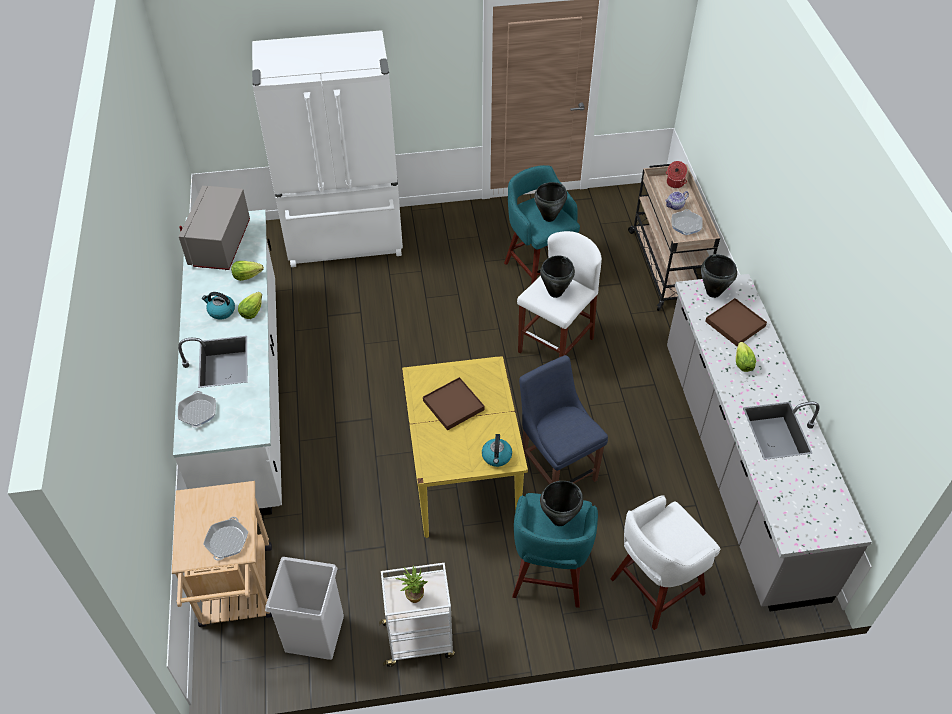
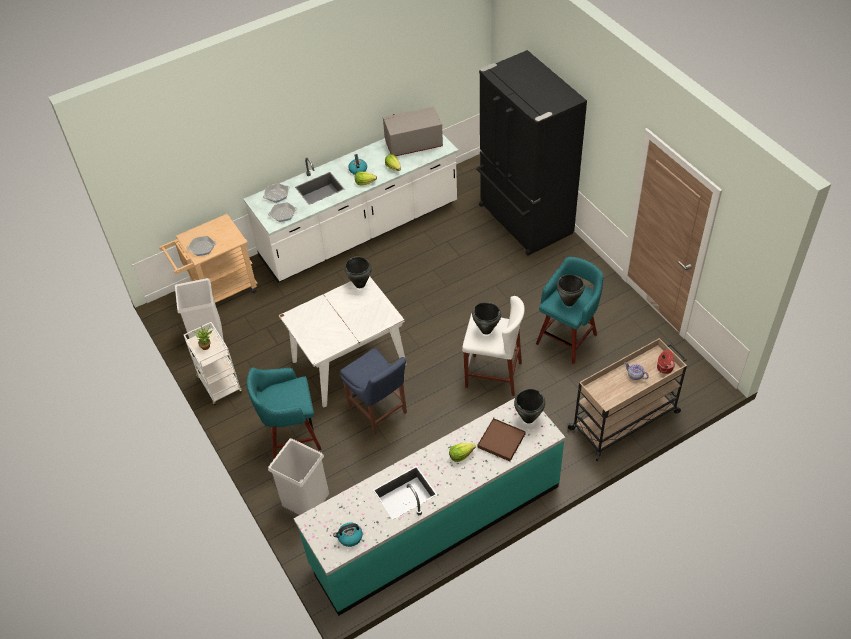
camera: 70 degrees right, 0 degrees up
white fridge [252,30,403,267] -> black fridge [476,50,587,256]
yellow dining table [402,356,528,538] -> white dining table [279,276,407,407]
brown tray [423,377,485,431] -> none
kettle [482,434,512,467] -> kettle moved to [333,522,363,547]
blue chair [519,355,608,484] -> blue chair turned 105 degrees clockwise [340,348,407,435]
black cooking pot [540,481,583,526] -> black cooking pot moved to [345,256,372,288]
white stool [610,495,720,630] -> white trash can [268,438,329,515]
grey counter [667,274,872,611] -> turquoise counter [294,398,565,616]
frying pan [671,209,703,235] -> frying pan moved to [268,202,297,222]

